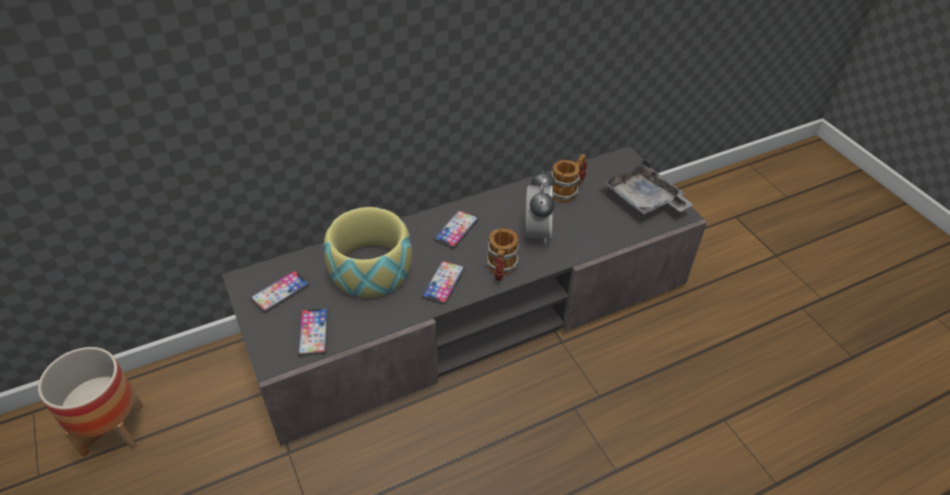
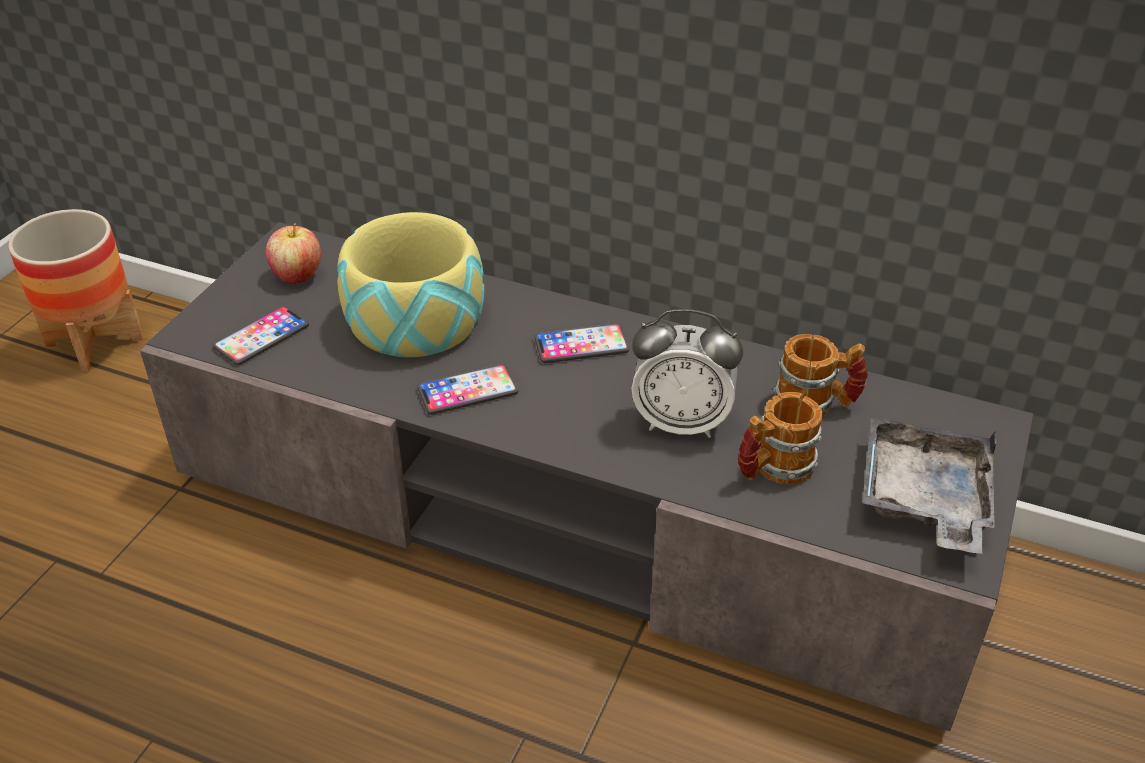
camera: 50 degrees right, 5 degrees down
phone [250,270,309,313] -> apple [266,223,321,283]
mug [486,228,519,281] -> mug moved to [738,392,823,485]
alarm clock [526,170,555,244] -> alarm clock turned 45 degrees clockwise [632,309,743,438]

